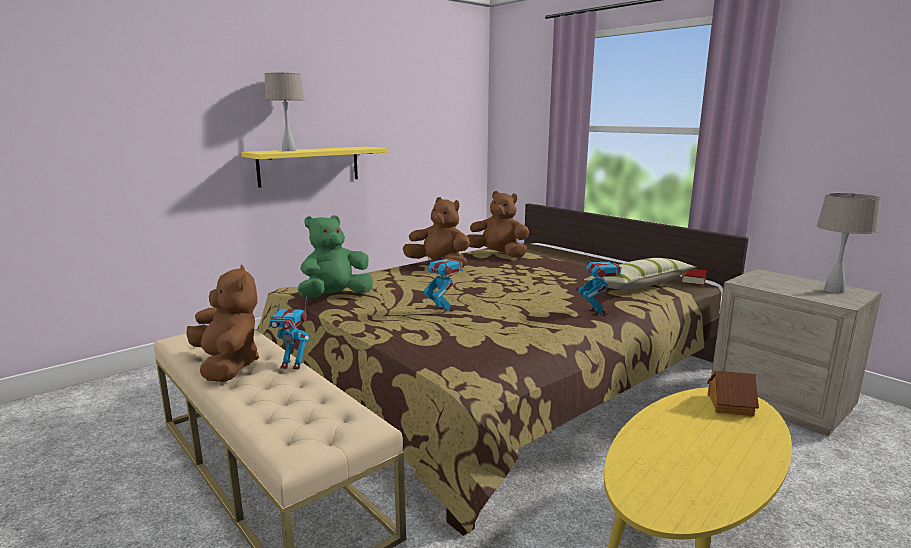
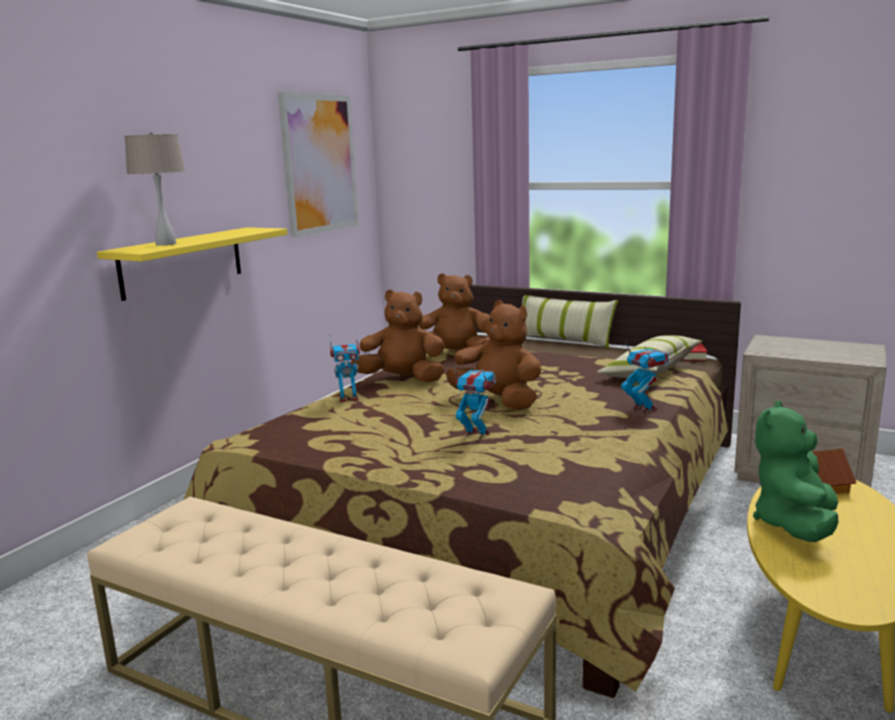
camera: 20 degrees left, 0 degrees up
brown plush toy [186,265,259,382] -> brown plush toy moved to [446,300,541,409]
toy robot [269,295,309,370] -> toy robot moved to [329,334,360,402]
green plush toy [298,215,373,298] -> green plush toy moved to [753,401,838,542]
beige table lamp [817,193,881,294] -> none
none -> picture [278,92,358,237]
none -> pillow [522,295,618,348]

